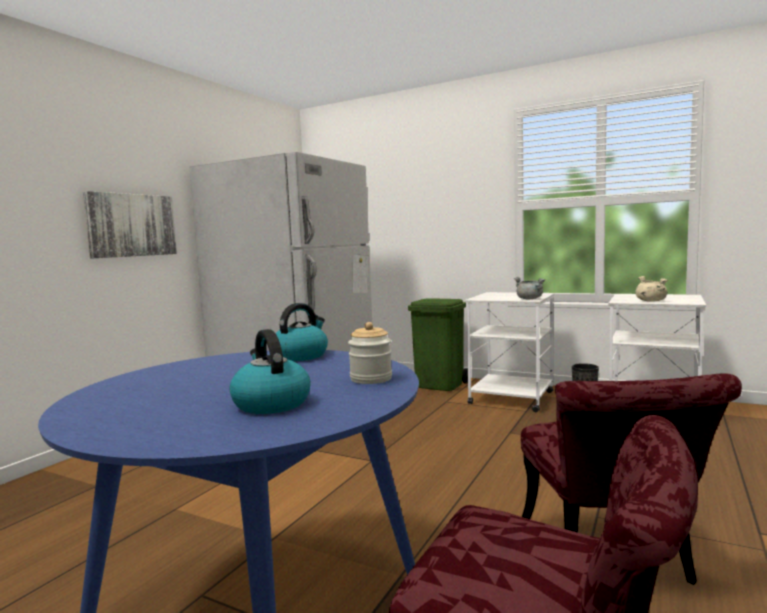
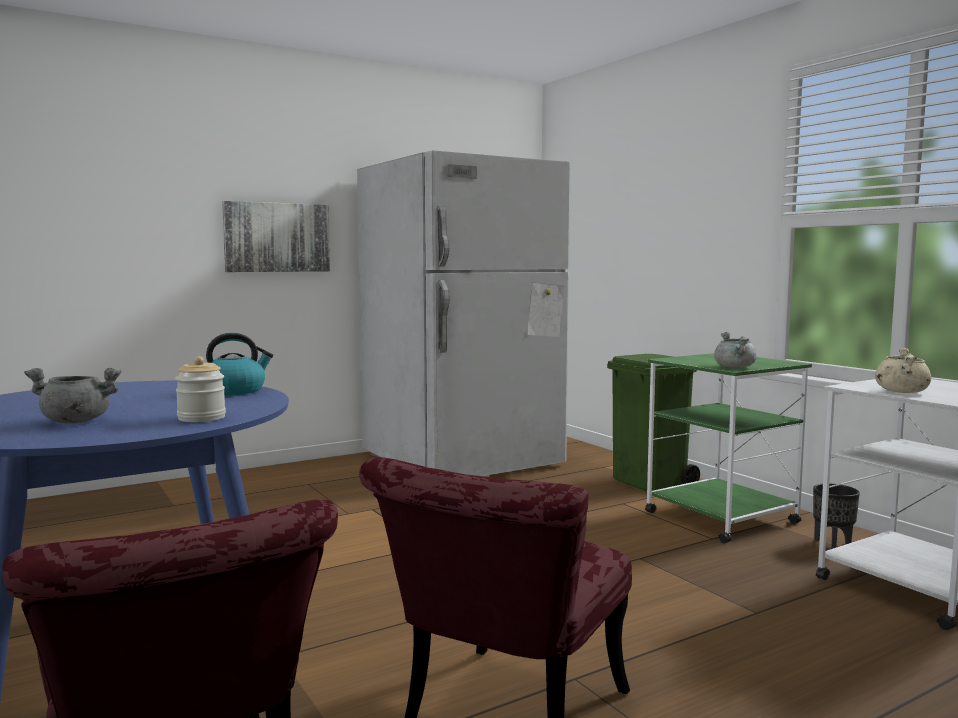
camera: 30 degrees right, 0 degrees up
kettle [229,329,311,414] -> grey cooking pot [24,368,122,423]
white cart [465,292,555,412] -> green cart [645,353,812,543]

